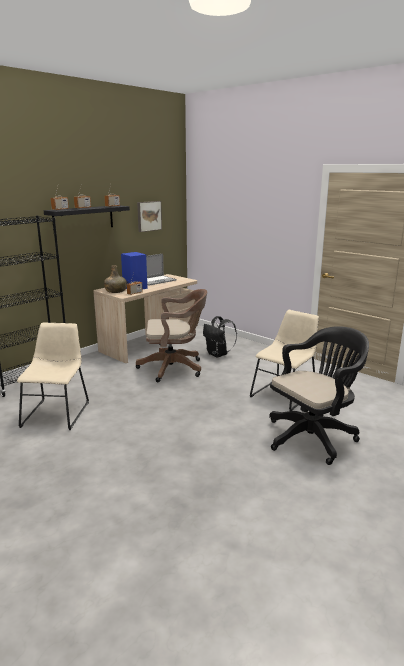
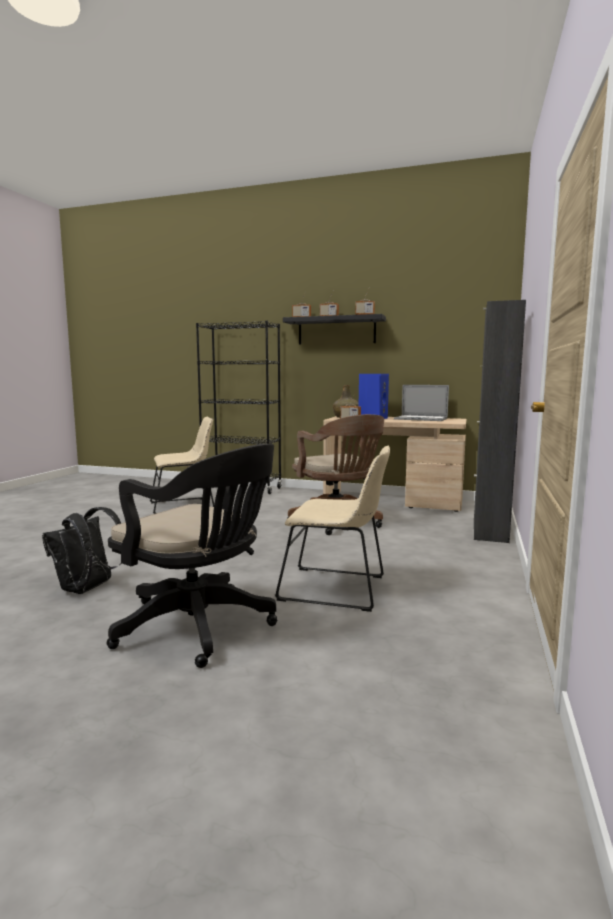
camera: 65 degrees right, 10 degrees down
picture [137,201,162,232] -> none
black backpack [203,316,237,358] -> black backpack moved to [42,507,122,594]
none -> black cabinet [474,300,526,543]

